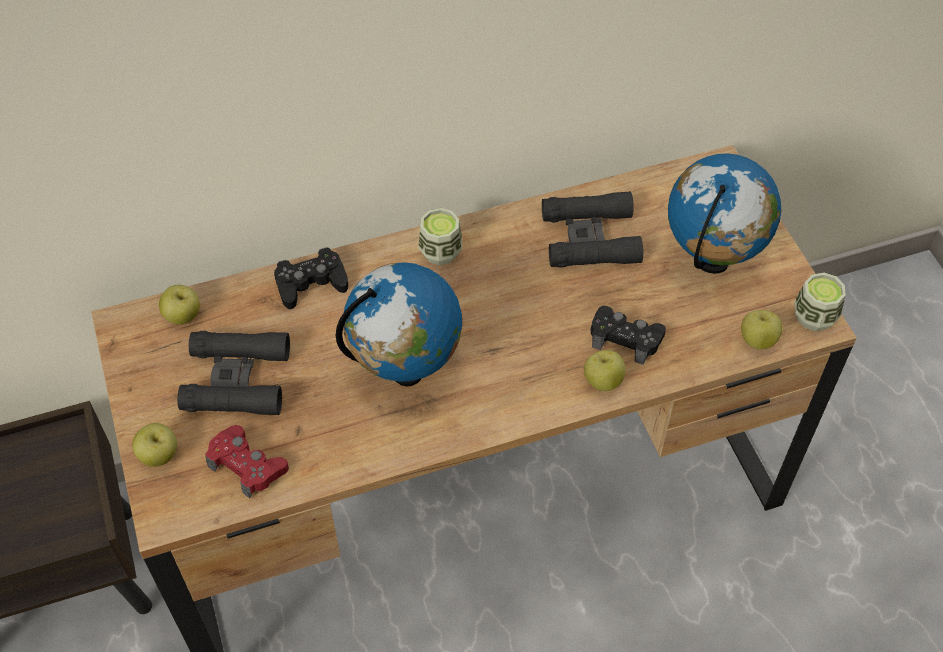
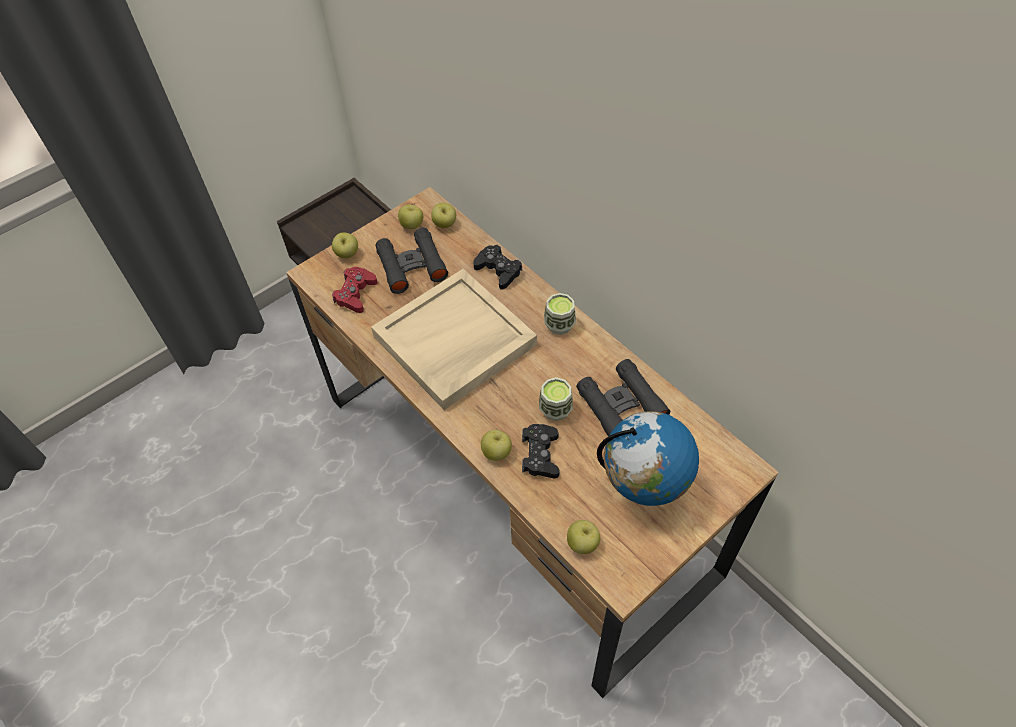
camera: 70 degrees right, 0 degrees up
globe [336,263,462,387] -> beige tray [371,269,537,410]
cup [794,272,846,331] -> cup moved to [539,377,573,421]
none -> apple [398,205,423,229]

